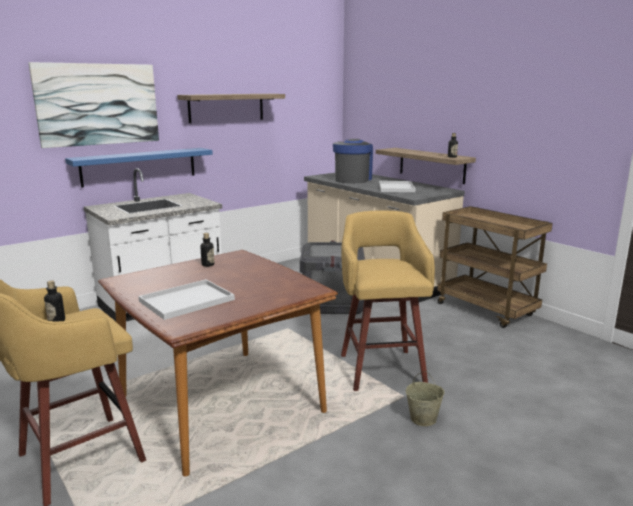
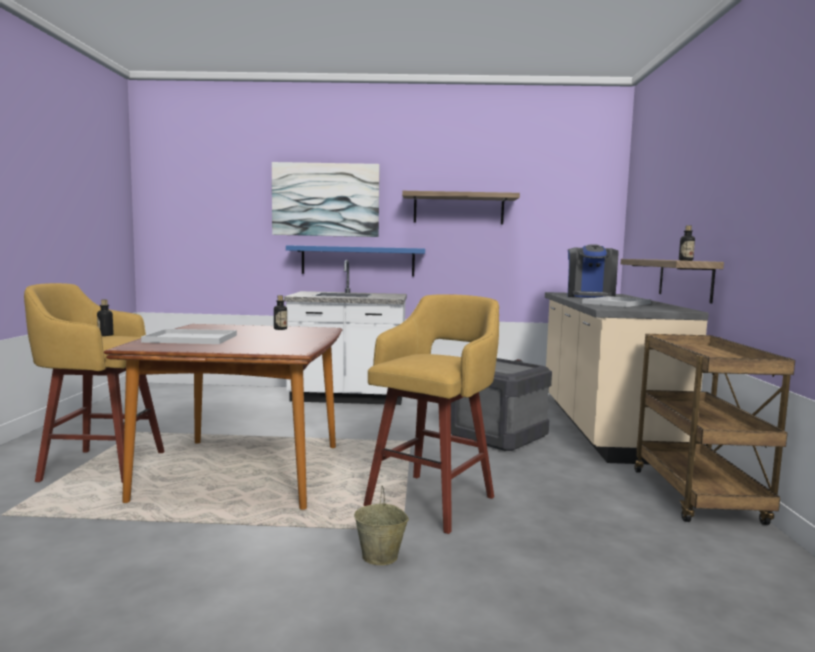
camera: 40 degrees right, 10 degrees down
coffee machine [333,139,373,183] -> coffee machine turned 135 degrees clockwise [568,244,619,298]

